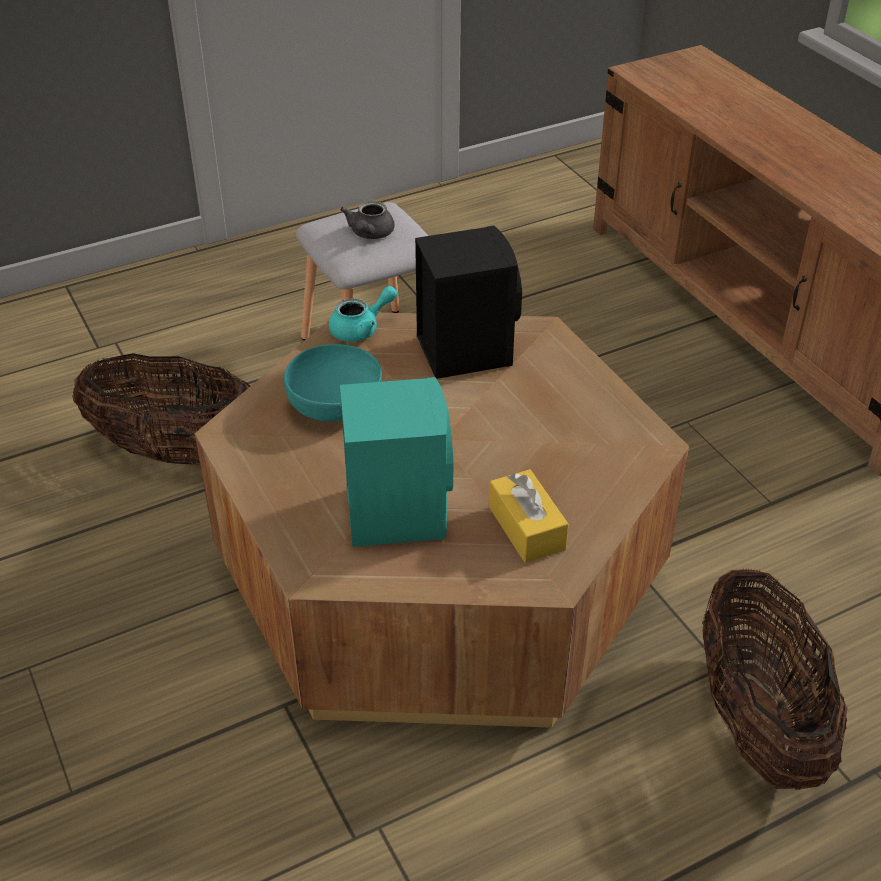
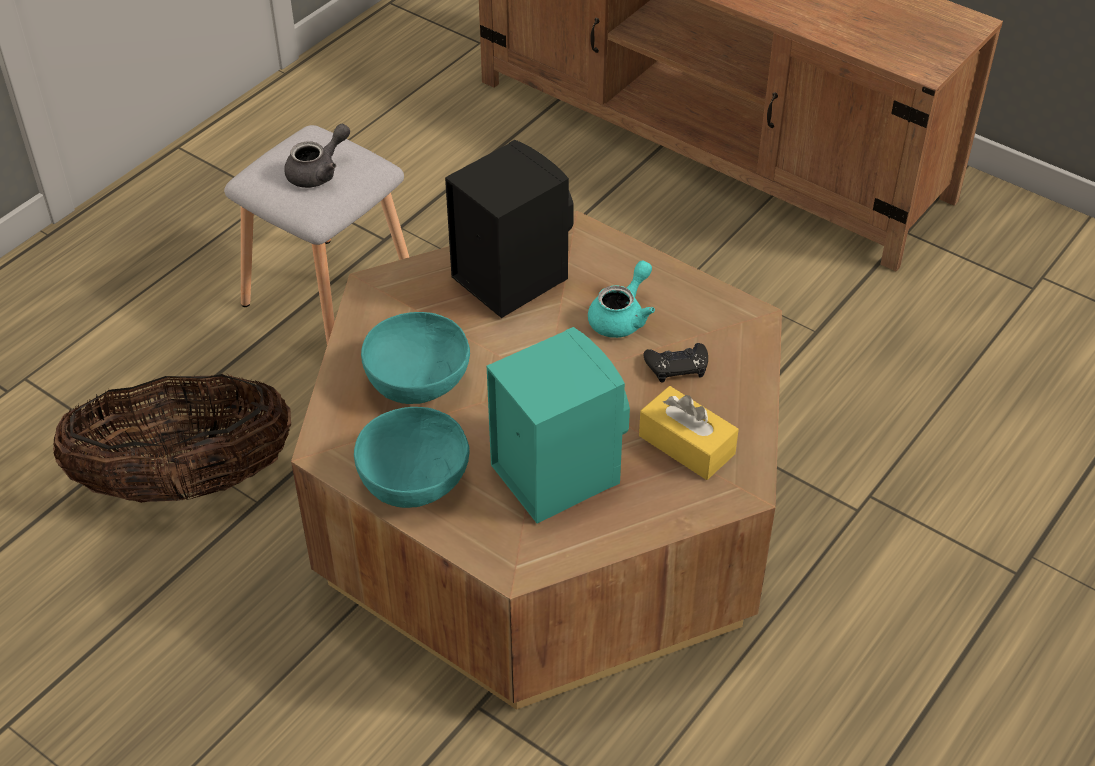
camera: 25 degrees left, 5 degrees up
turquoise teapot [329,286,397,342] -> turquoise teapot moved to [588,261,655,338]
grey teapot [340,201,395,239] -> grey teapot turned 120 degrees counterclockwise [284,124,350,188]
basket [702,569,848,790] -> none
none -> turquoise bowl [354,407,470,508]
none -> black game controller [643,343,708,382]

